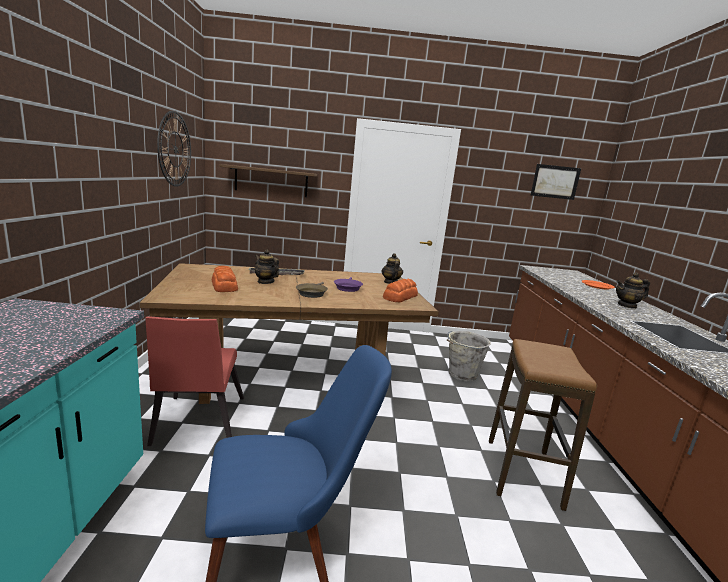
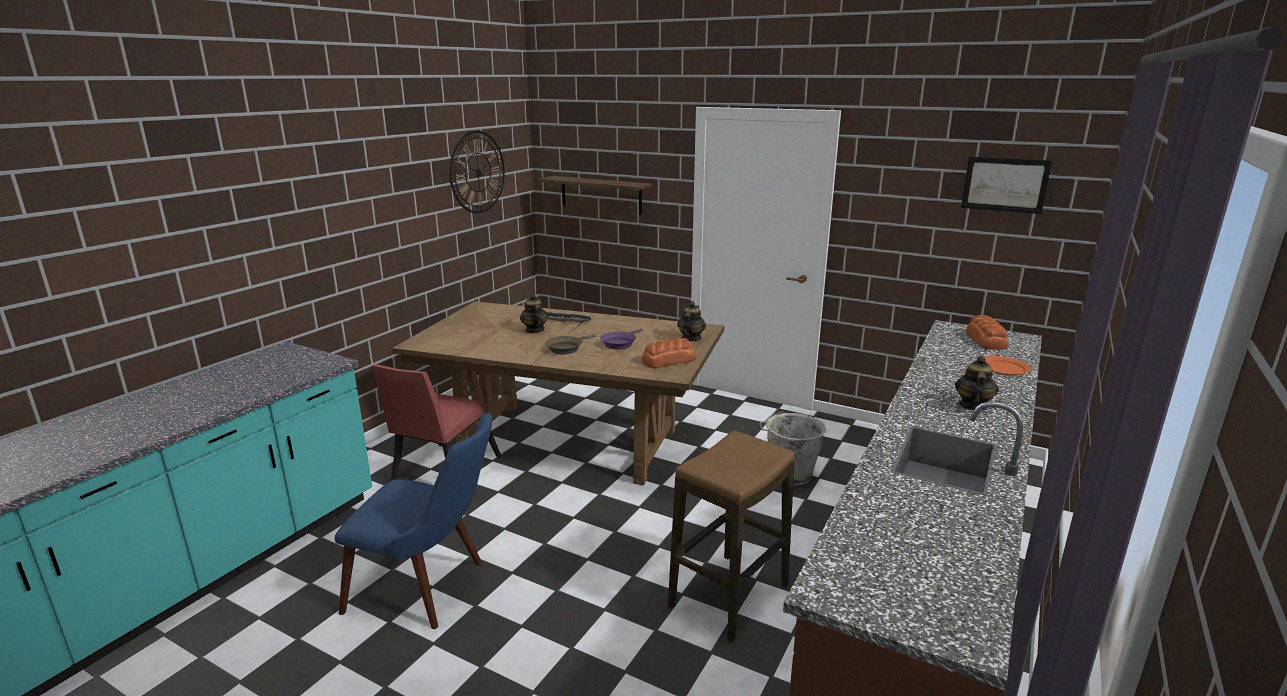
camera: 30 degrees right, 5 degrees up
bread [212,266,238,292] -> bread moved to [966,315,1008,350]
teapot [616,273,650,309] -> teapot turned 90 degrees clockwise [955,356,999,410]

